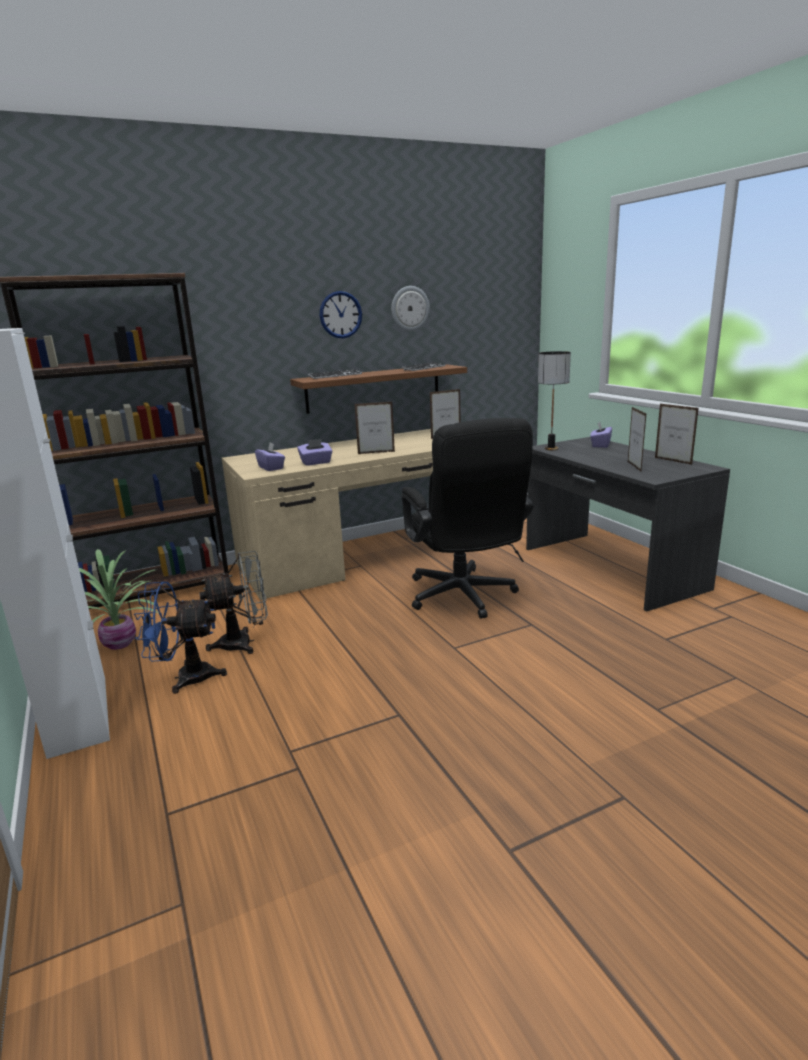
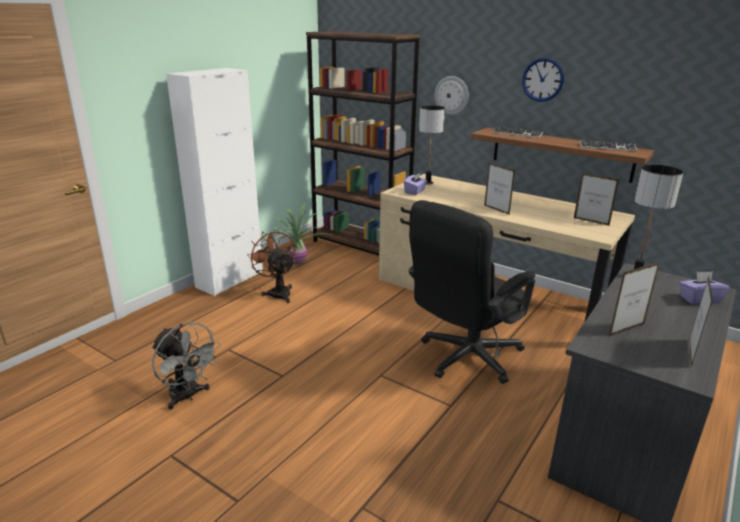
camera: 60 degrees right, 5 degrees up
blue fan [134,582,227,694] -> brown fan [247,229,295,303]
grey fan [199,551,268,654] -> grey fan moved to [152,322,221,410]
purple tissue box [297,439,333,466] -> none
wall clock [391,286,430,331] -> wall clock moved to [435,76,469,115]
none -> table lamp [419,105,445,185]

